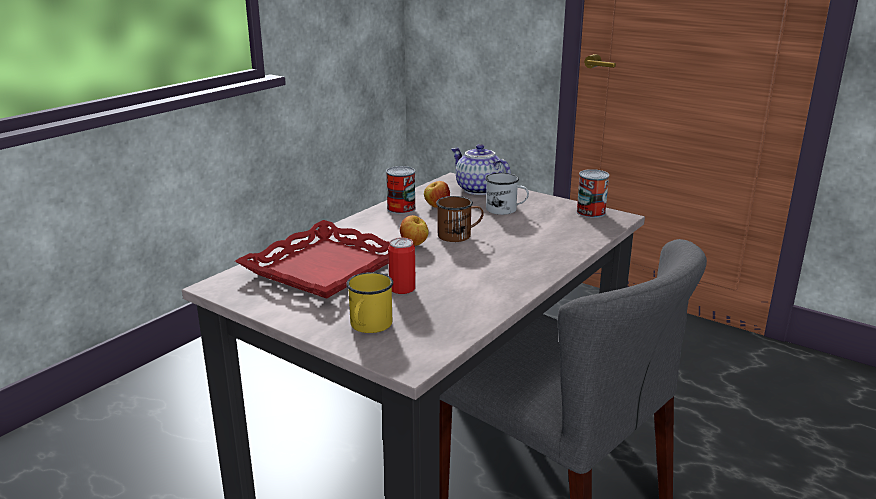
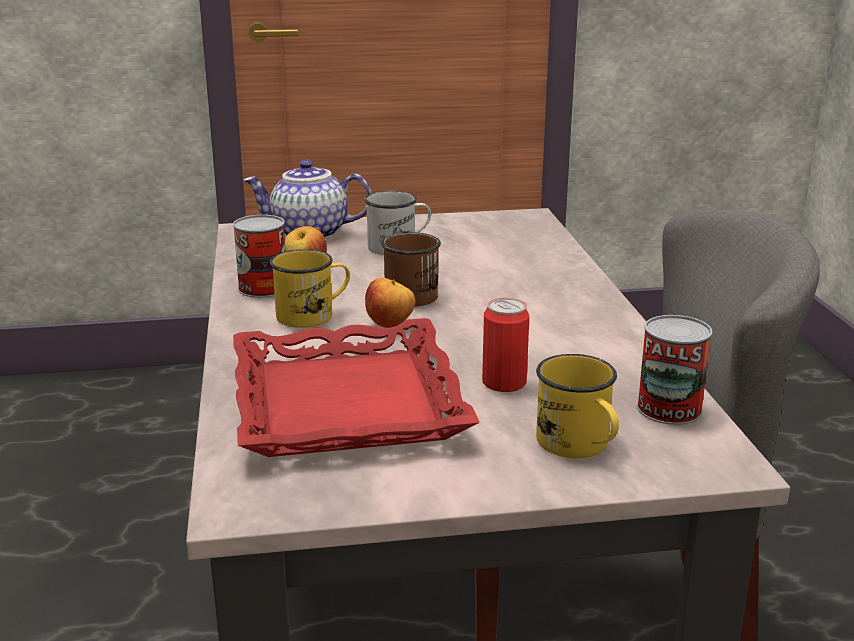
camera: 45 degrees left, 0 degrees up
can [576,169,609,218] -> can moved to [637,315,712,425]
none -> yellow mug [270,249,350,328]

